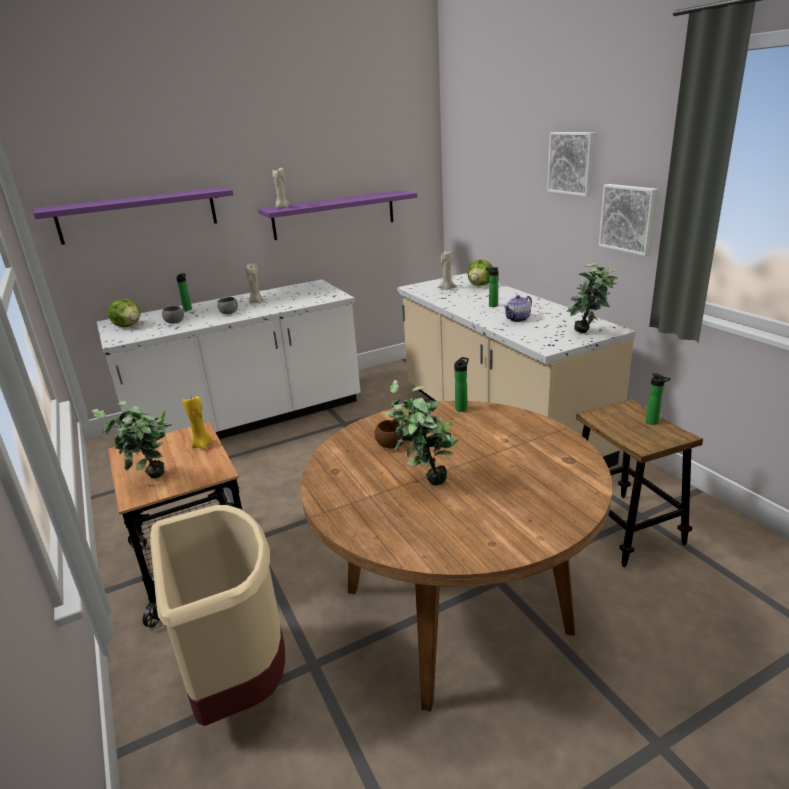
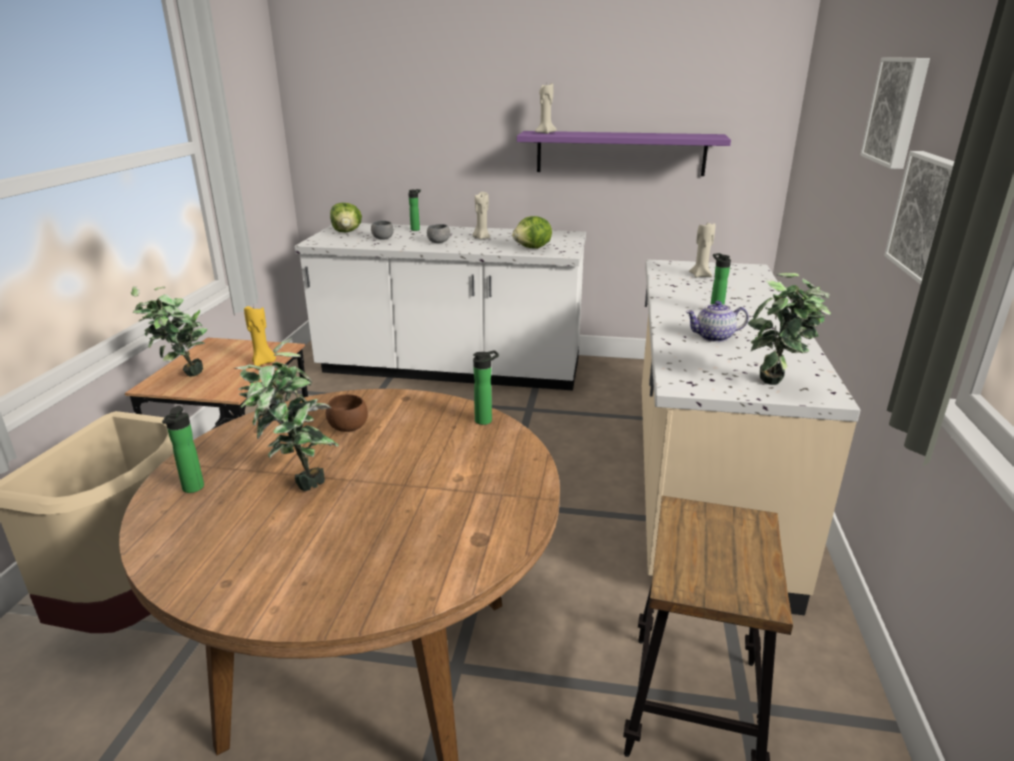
camera: 35 degrees right, 0 degrees up
purple shelf [34,187,233,245] -> none
lettuce [468,260,493,286] -> lettuce moved to [512,216,552,249]
bottle [646,374,671,425] -> bottle moved to [162,406,204,493]

